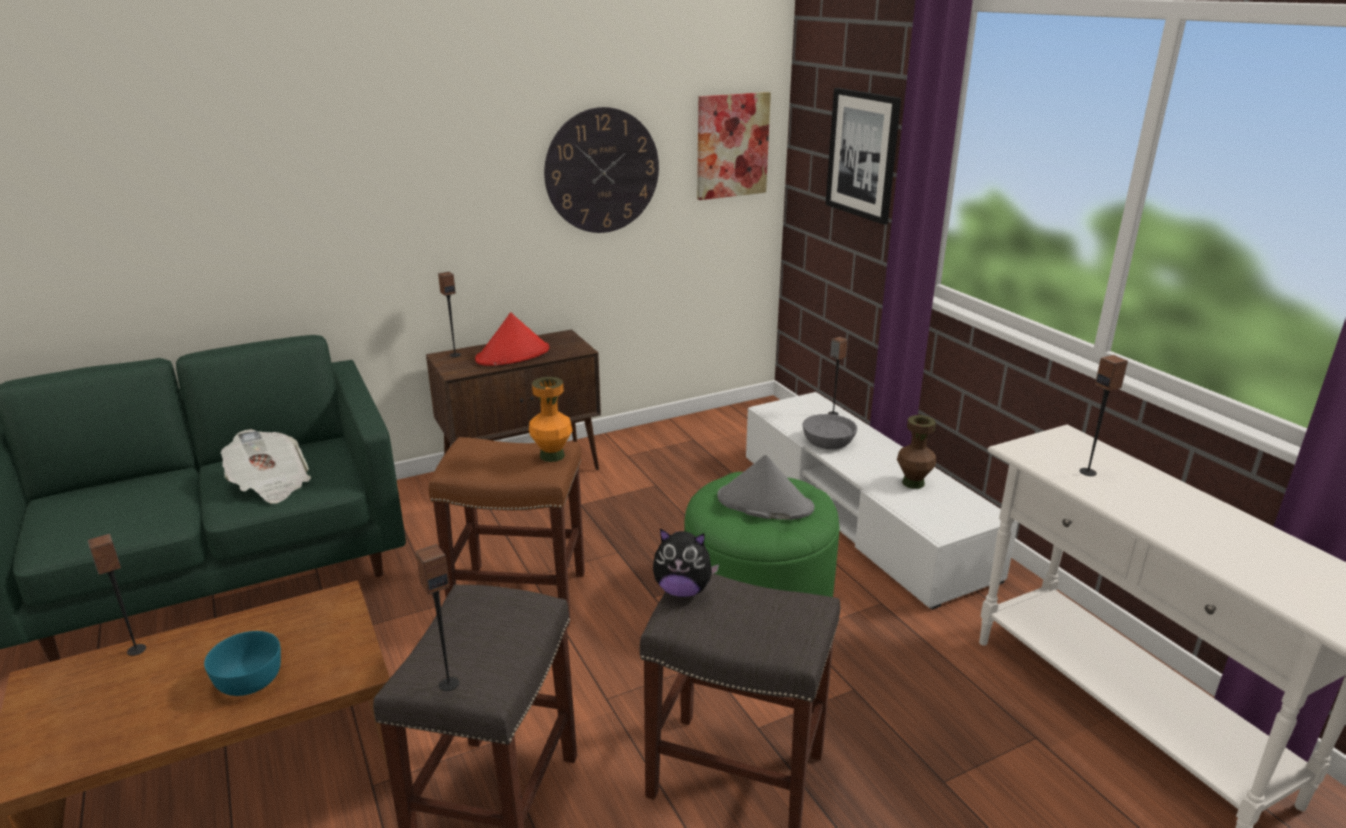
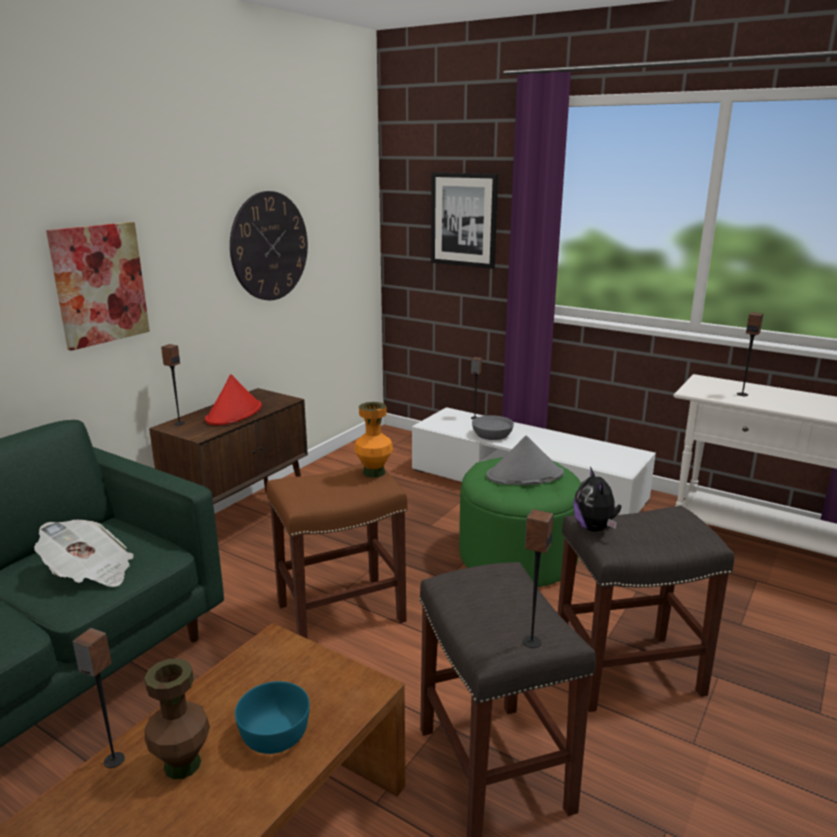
camera: 30 degrees left, 5 degrees down
plush toy [653,529,719,597] -> plush toy turned 105 degrees clockwise [573,467,622,532]
picture [697,92,771,200] -> picture moved to [46,222,150,351]
brown vase [897,415,936,489] -> brown vase moved to [144,658,210,779]

